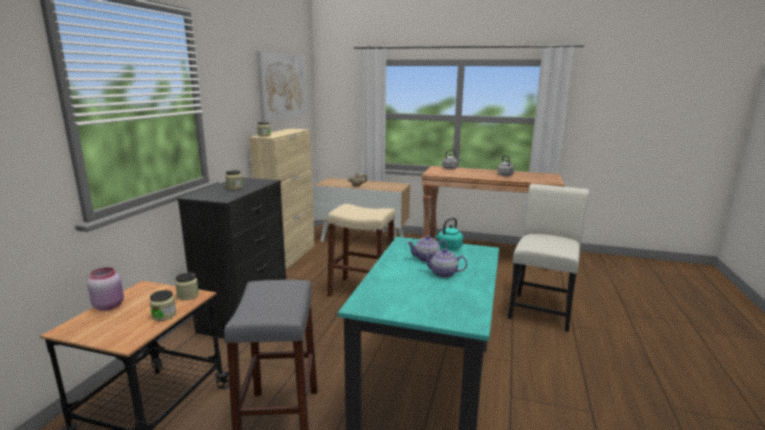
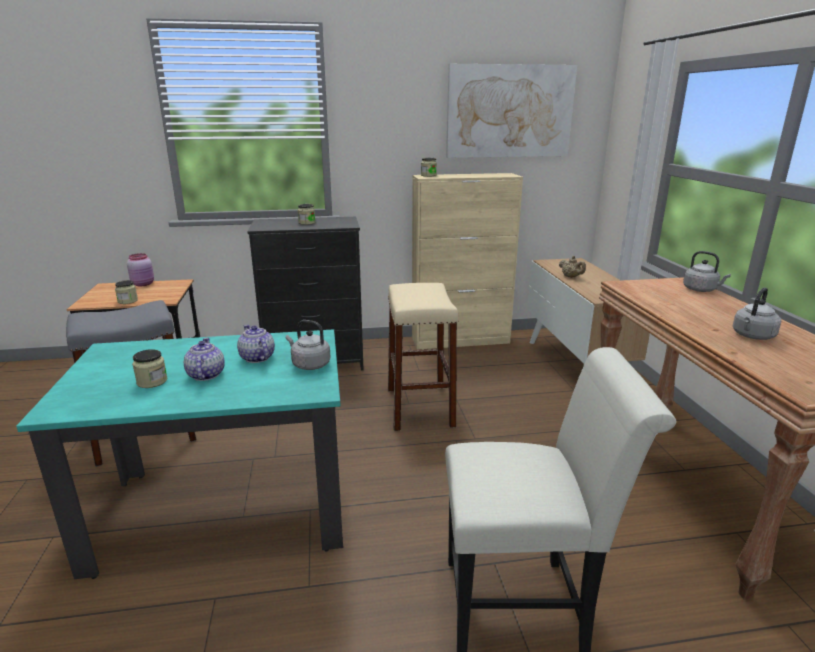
camera: 65 degrees right, 5 degrees up
jar [175,272,199,300] -> jar moved to [132,349,167,388]
turquoise kettle [435,218,463,250] -> grey kettle [286,320,330,370]

